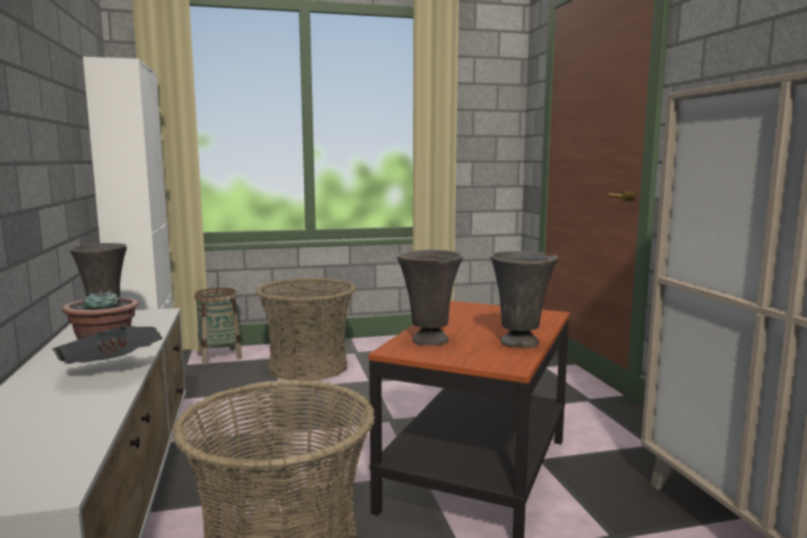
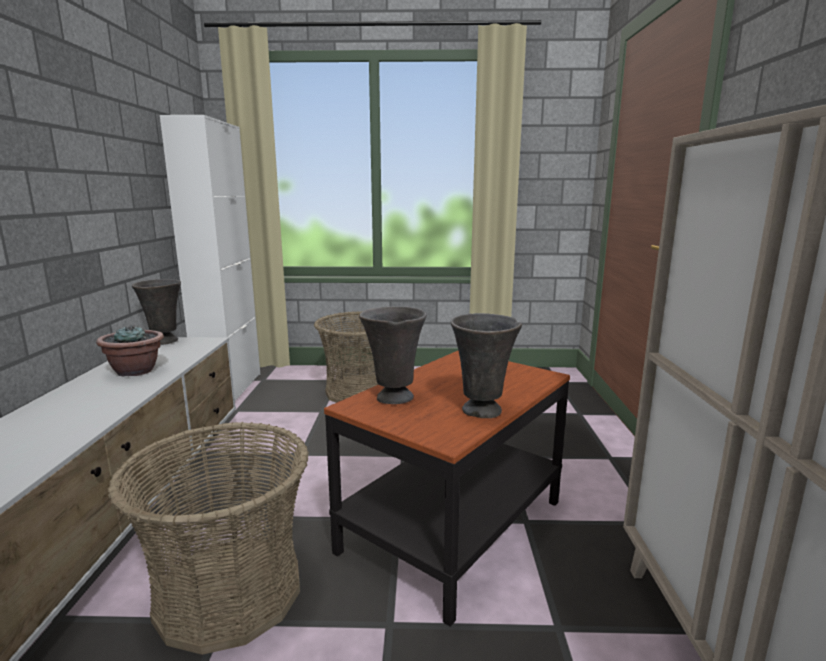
camera: 15 degrees right, 5 degrees up
newspaper [52,326,163,364] -> none
basket [194,288,242,364] -> none

